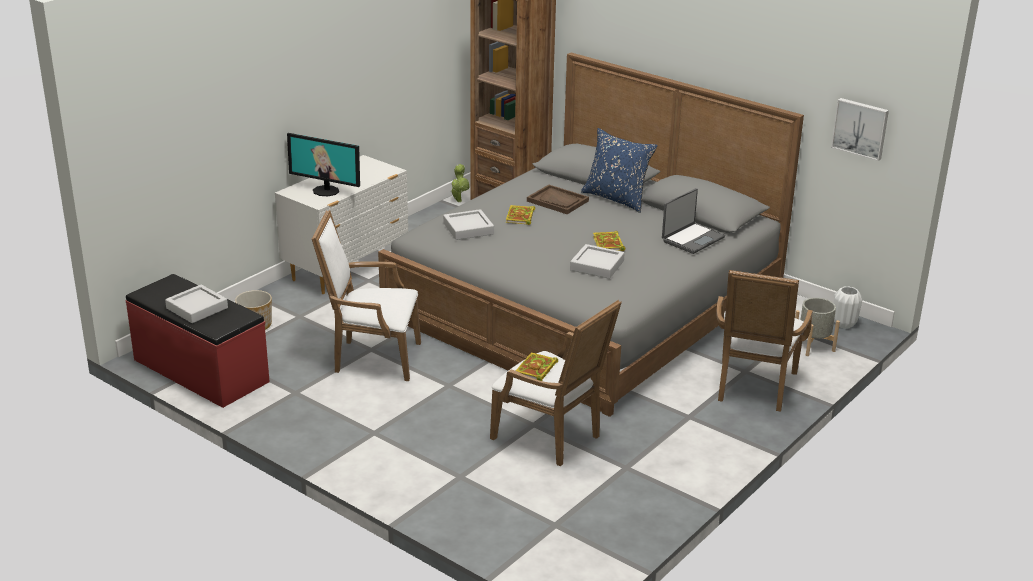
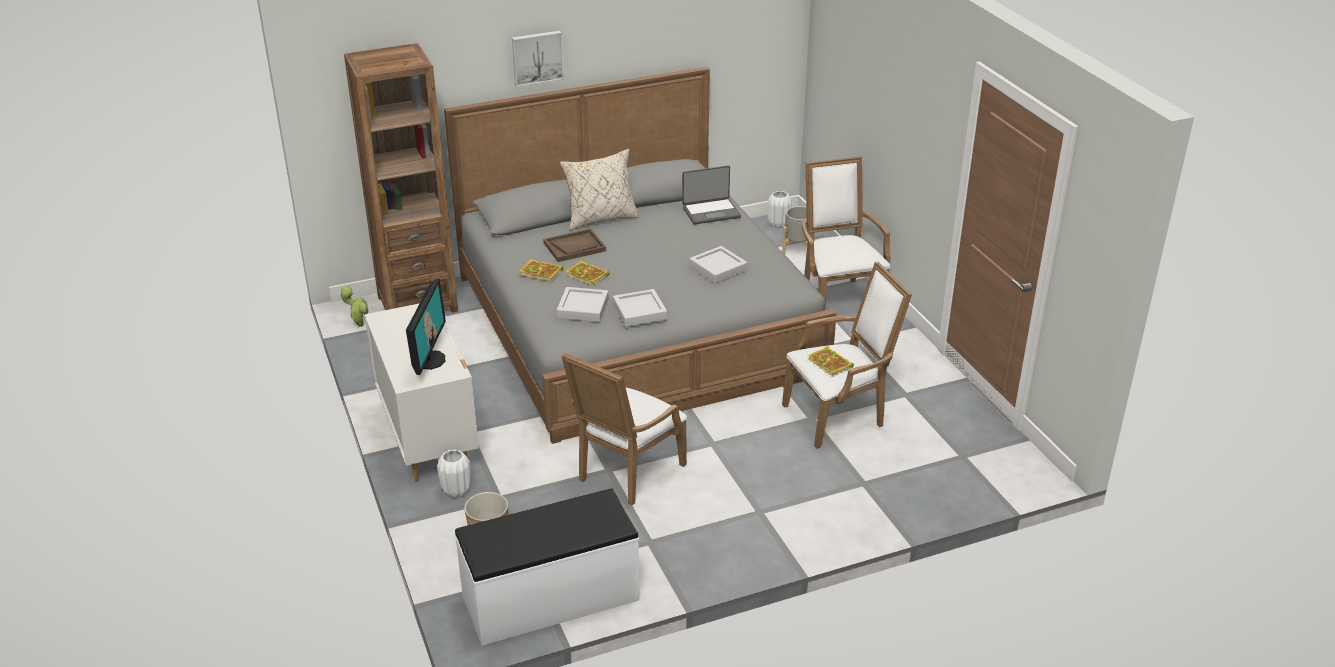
camera: 60 degrees left, 5 degrees up
red bench [126,274,270,408] -> white bench [455,489,640,646]
grey tray [165,285,228,323] -> grey tray moved to [613,289,667,327]
monitor [287,133,360,196] -> monitor turned 45 degrees counterclockwise [406,278,446,375]
blue pillow [581,128,658,213] -> beige pillow [560,149,639,230]
book [593,231,625,251] -> book moved to [519,259,563,281]
laptop [662,188,725,254] -> laptop turned 90 degrees clockwise [682,165,741,225]
white armchair [716,270,813,412] -> white armchair turned 150 degrees counterclockwise [802,156,891,305]
picture [831,98,889,161] -> picture moved to [512,31,564,87]
none -> white vase [437,449,470,498]

